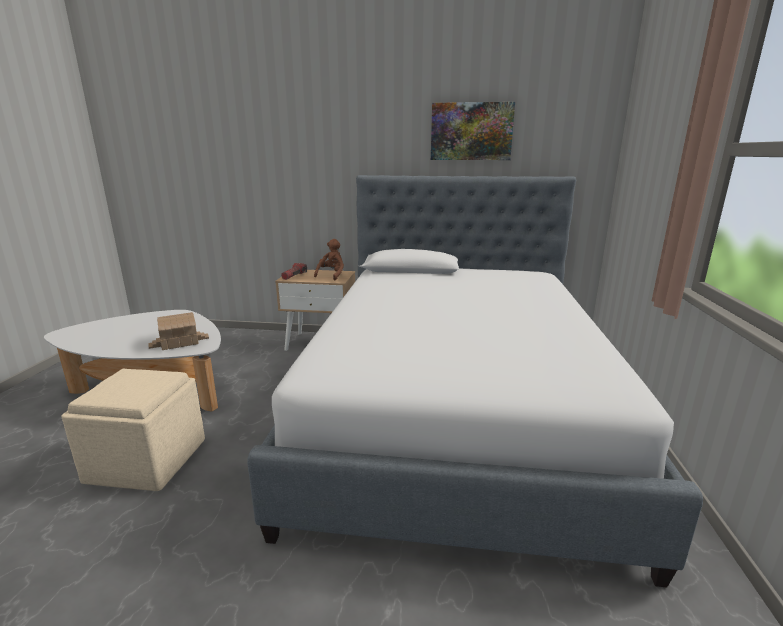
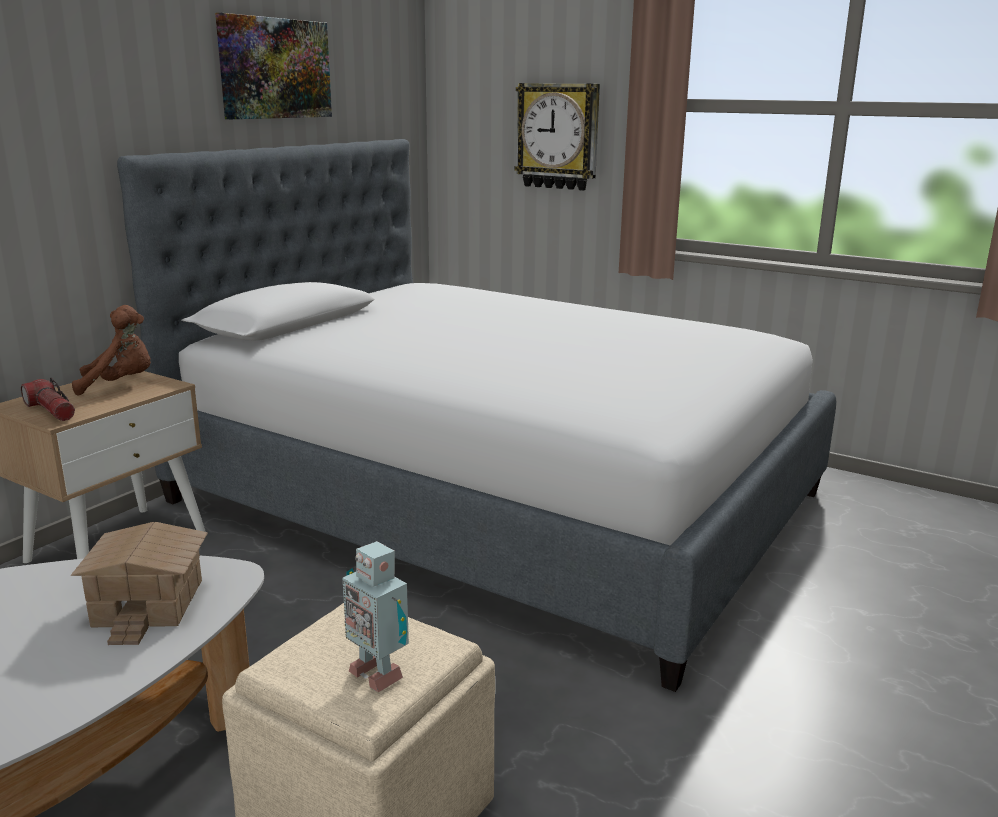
camera: 65 degrees left, 0 degrees up
brown plush toy [314,239,344,280] -> brown plush toy turned 120 degrees clockwise [72,305,151,396]
none -> toy robot [343,541,409,692]
none -> wall clock [514,83,600,191]

